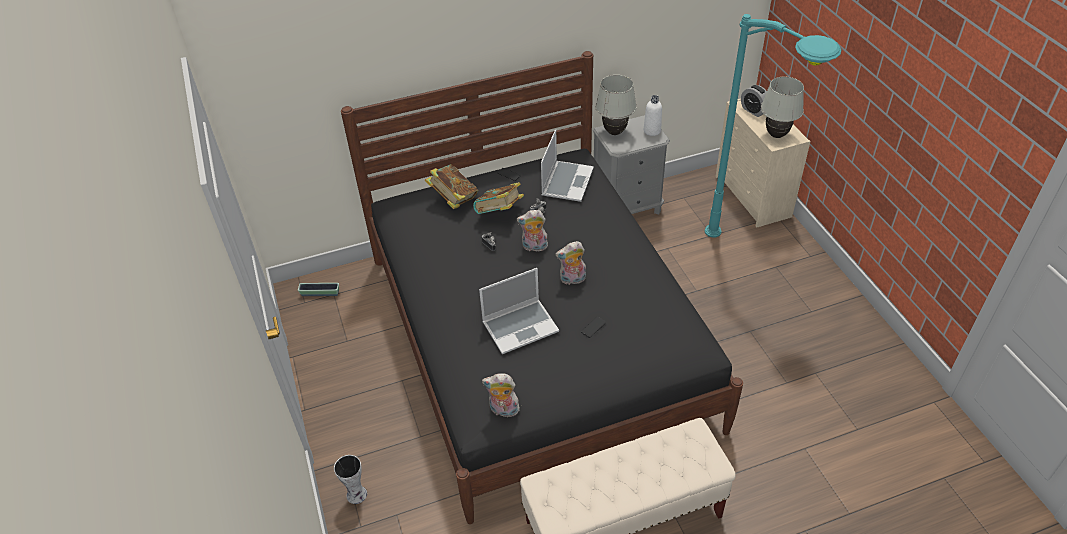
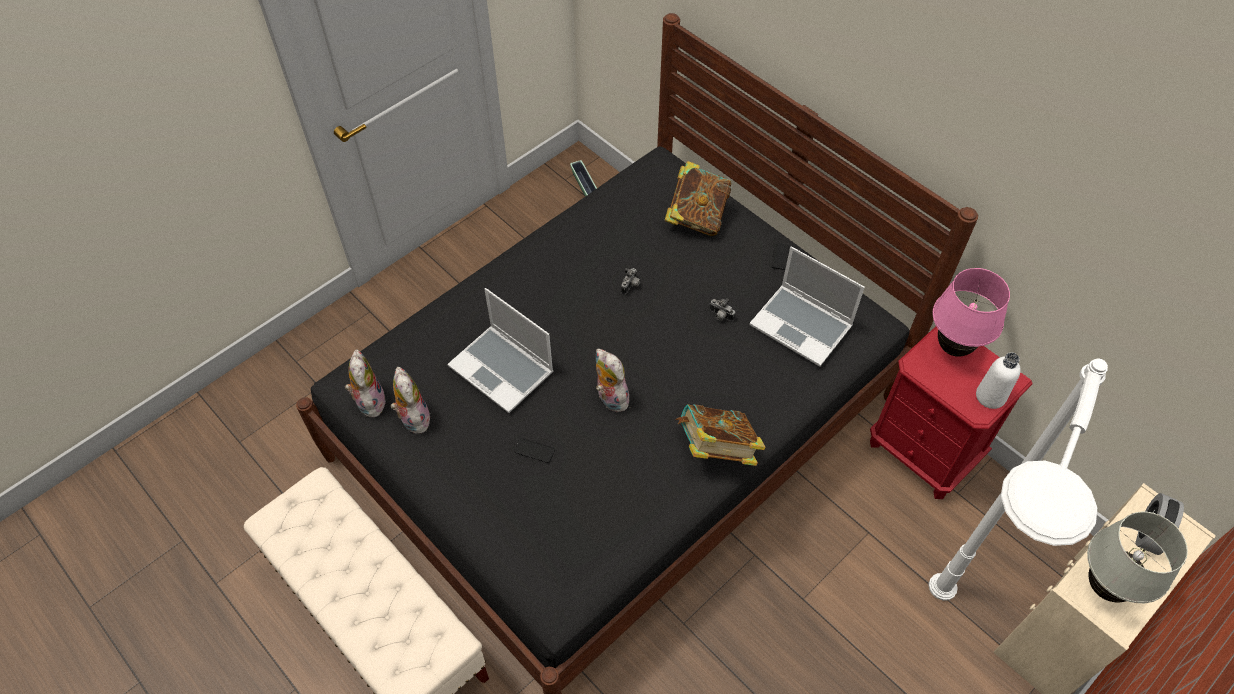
camera: 65 degrees right, 10 degrees up
vase [334,455,367,504] -> none
book [473,182,524,214] -> book moved to [676,404,766,466]
plush toy [517,210,548,251] -> plush toy moved to [390,367,430,434]
laptop [541,130,594,202] -> laptop turned 45 degrees clockwise [749,246,865,367]
grey nightstand [593,115,670,214] -> red nightstand [870,326,1033,499]
white table lamp [595,75,637,135] -> pink table lamp [932,268,1010,357]
turquoise floor lamp [705,14,841,238] -> white floor lamp [928,359,1108,601]

